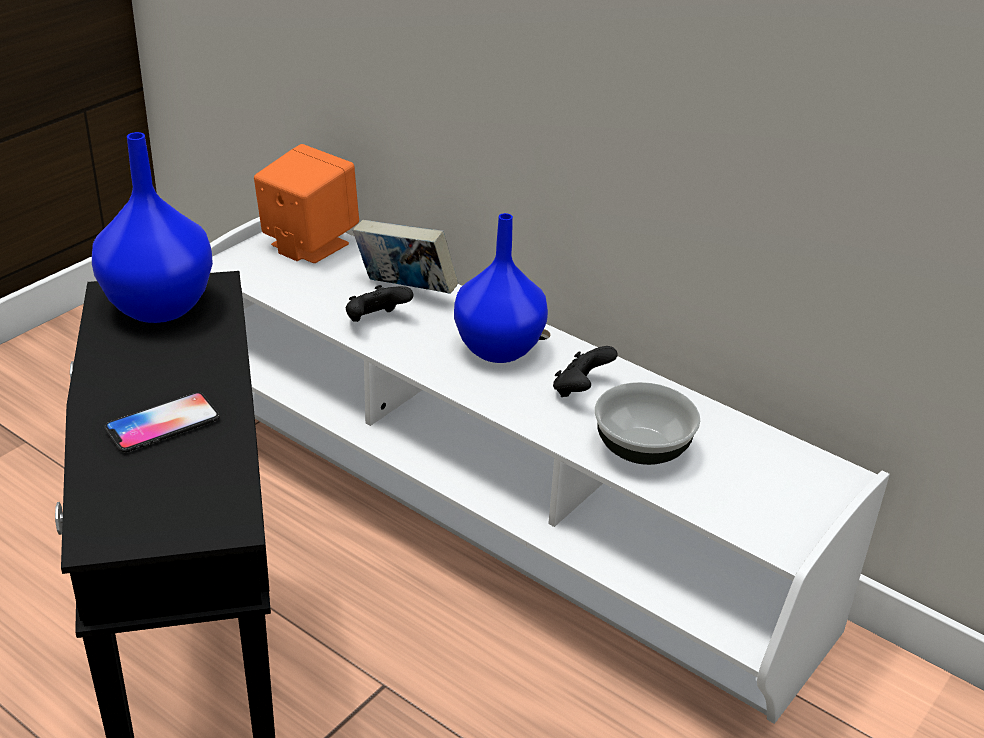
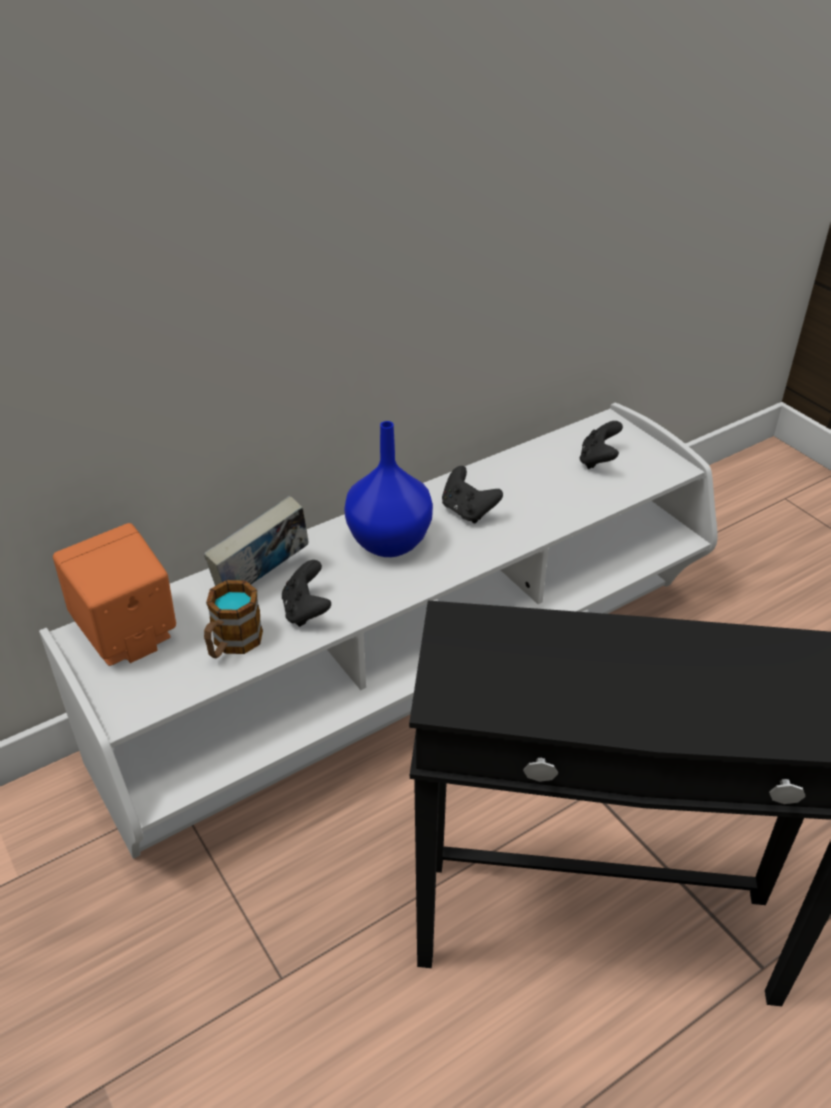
camera: 70 degrees left, 5 degrees up
blue vase [92,132,213,323] -> none
phone [104,392,220,452] -> none
bowl [595,382,700,465] -> none
none -> mug [204,580,263,658]
none -> black game controller [580,421,623,469]

